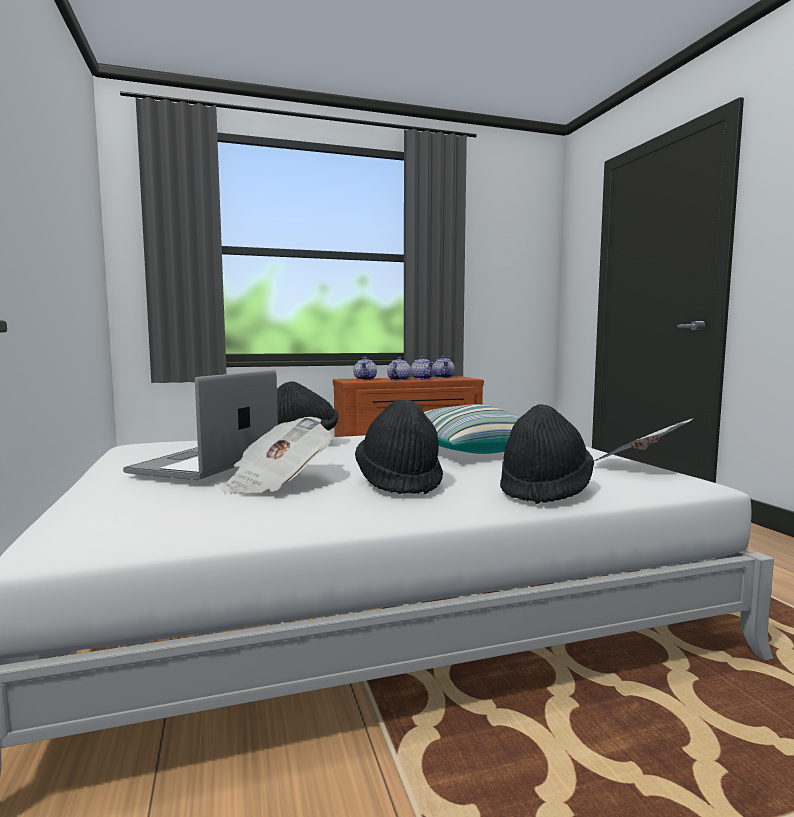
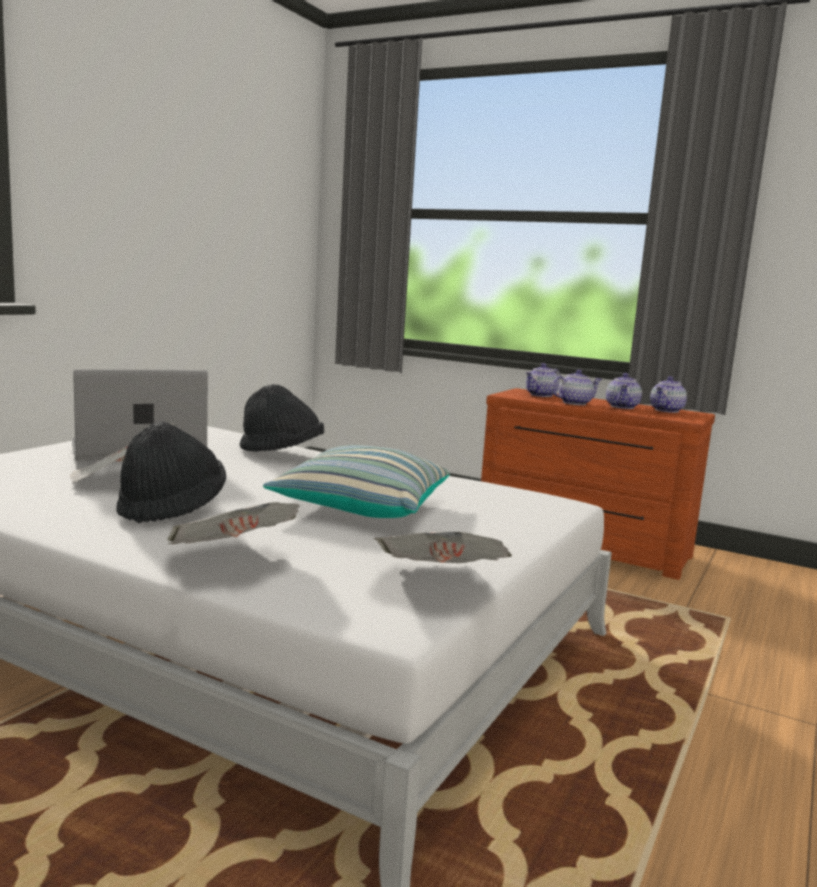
camera: 45 degrees right, 5 degrees up
black hat [500,404,594,504] -> newspaper [167,502,300,544]

